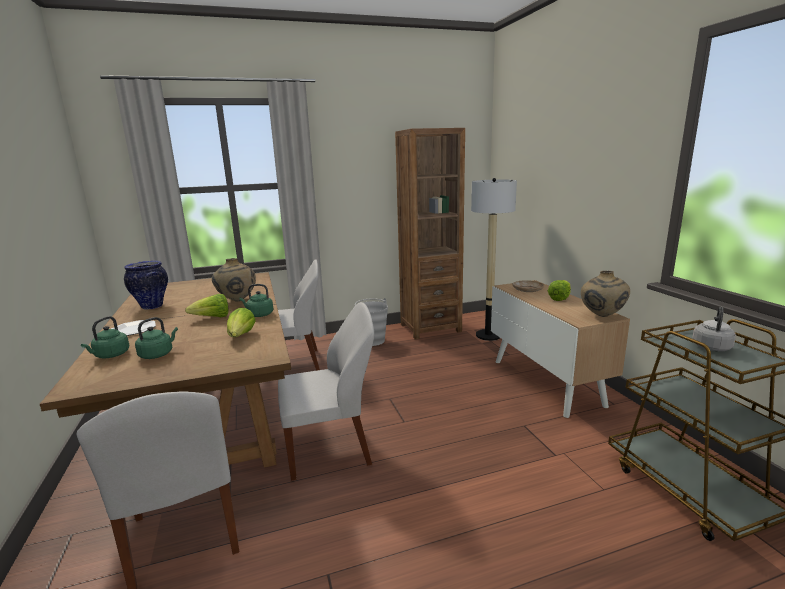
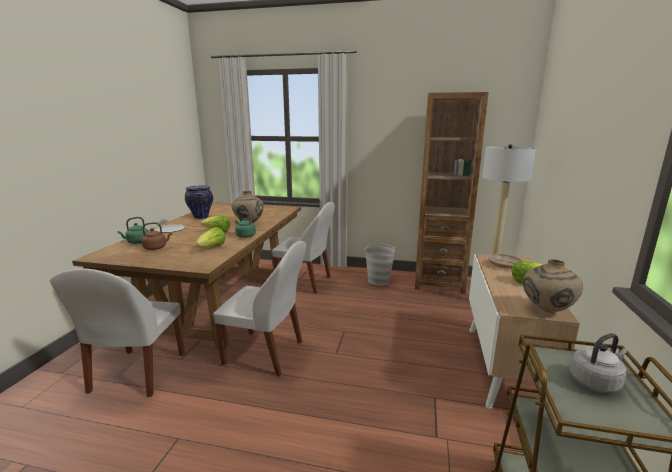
camera: 30 degrees right, 0 degrees up
green kettle [135,317,178,359] -> brown kettle [141,222,172,250]

